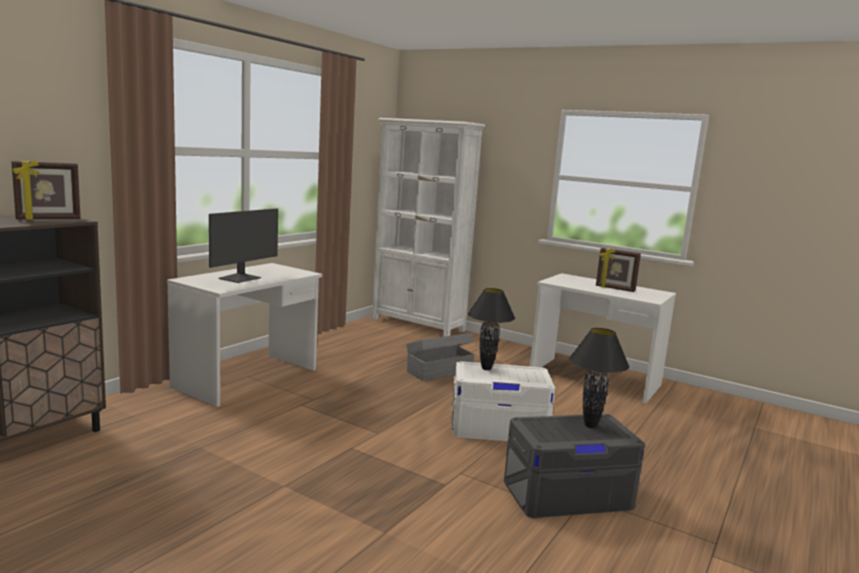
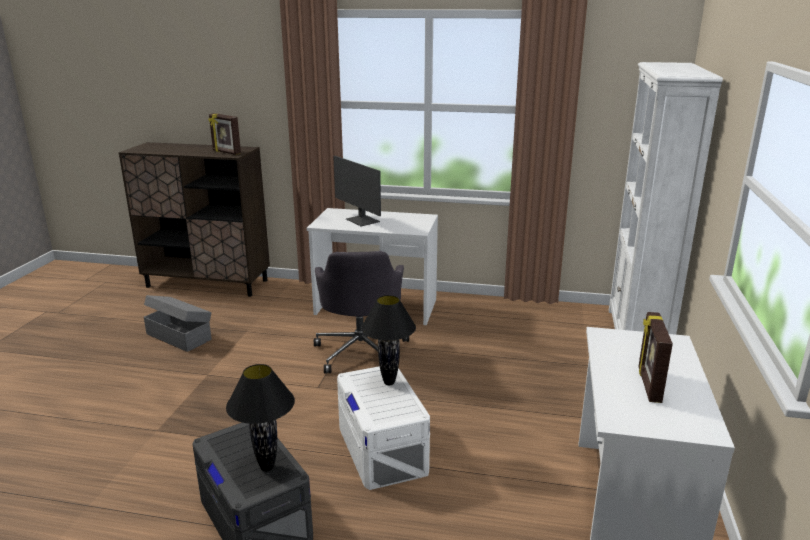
camera: 70 degrees right, 10 degrees up
monitor [209,208,278,283] -> monitor turned 45 degrees clockwise [333,156,381,226]
grey storage box [406,333,474,381] -> grey storage box moved to [144,295,212,352]
none -> grey office chair [314,251,409,373]

